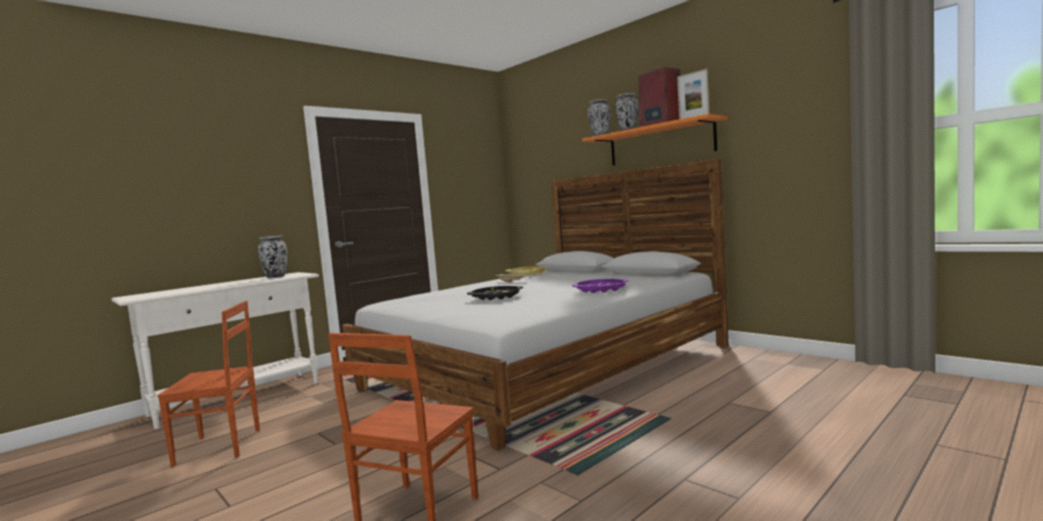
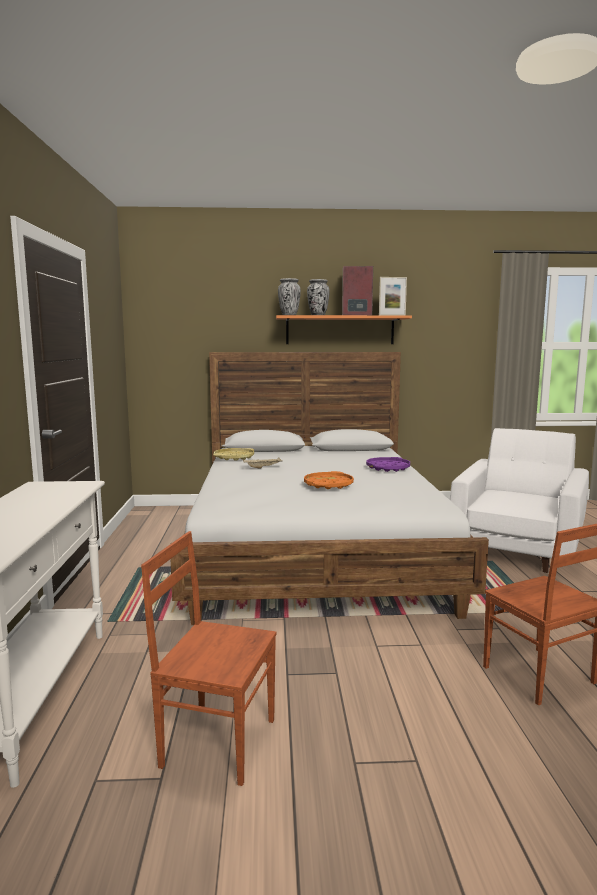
camera: 50 degrees left, 5 degrees up
brown chair [157,301,260,467] -> brown chair turned 105 degrees counterclockwise [141,531,276,786]
vase [258,235,287,278] -> none
black tray [467,286,523,300] -> orange tray [304,471,354,489]
none -> white armchair [450,428,589,573]

